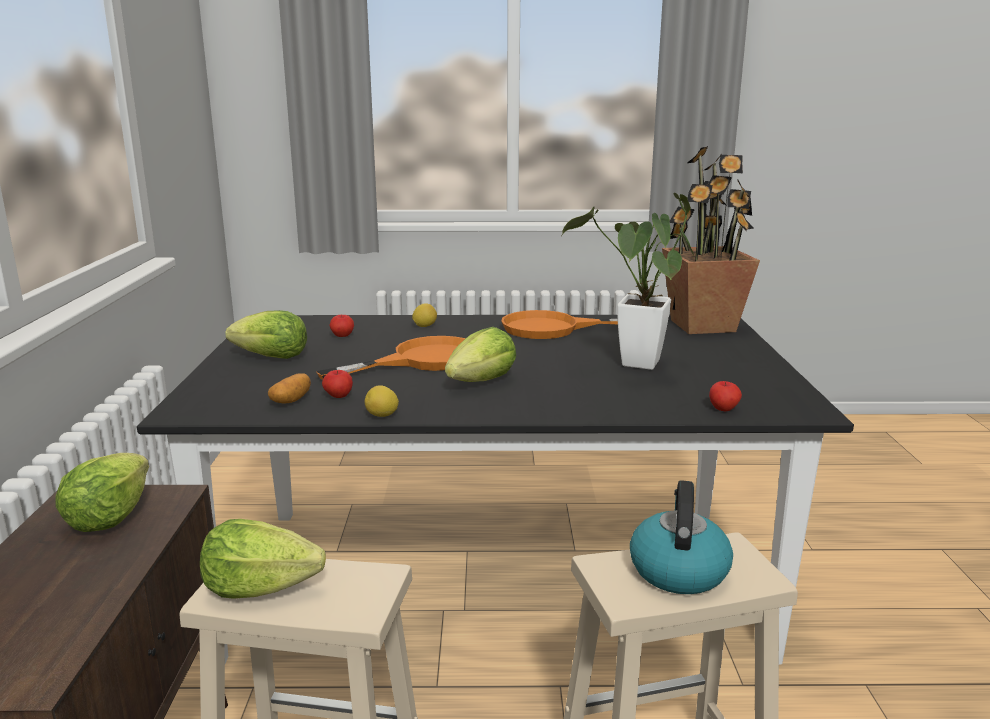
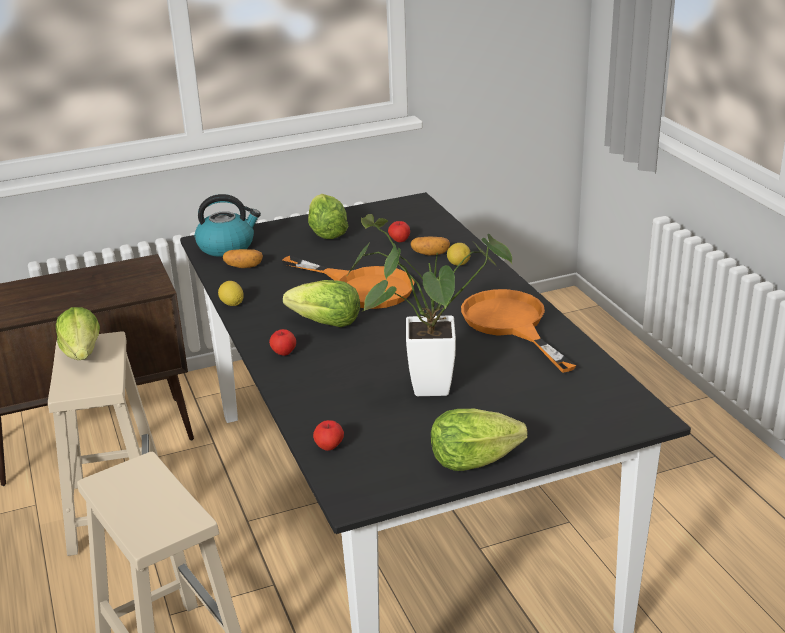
camera: 70 degrees right, 10 degrees up
lettuce [55,453,149,532] -> lettuce moved to [431,409,527,471]
apple [322,370,353,398] -> apple moved to [269,329,296,356]
kettle [630,480,733,594] -> kettle moved to [195,194,261,257]
potted plant [662,146,760,334] -> none
none -> potato [411,236,450,255]

